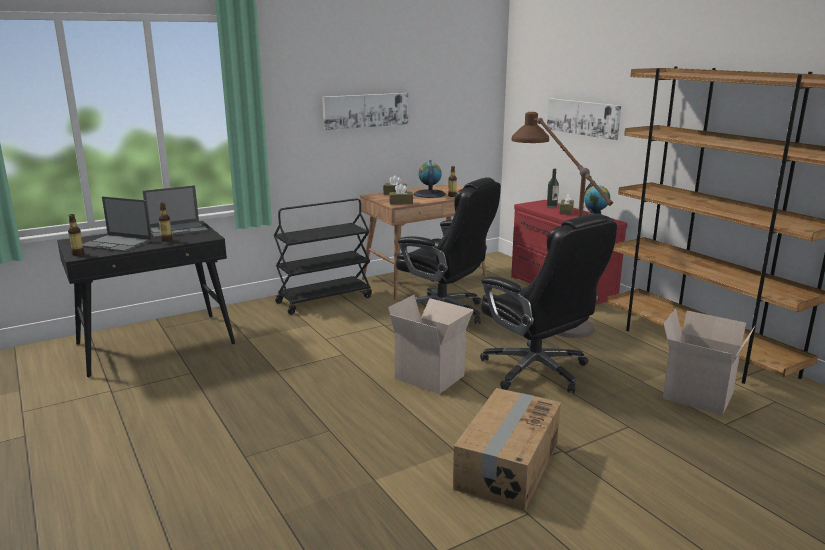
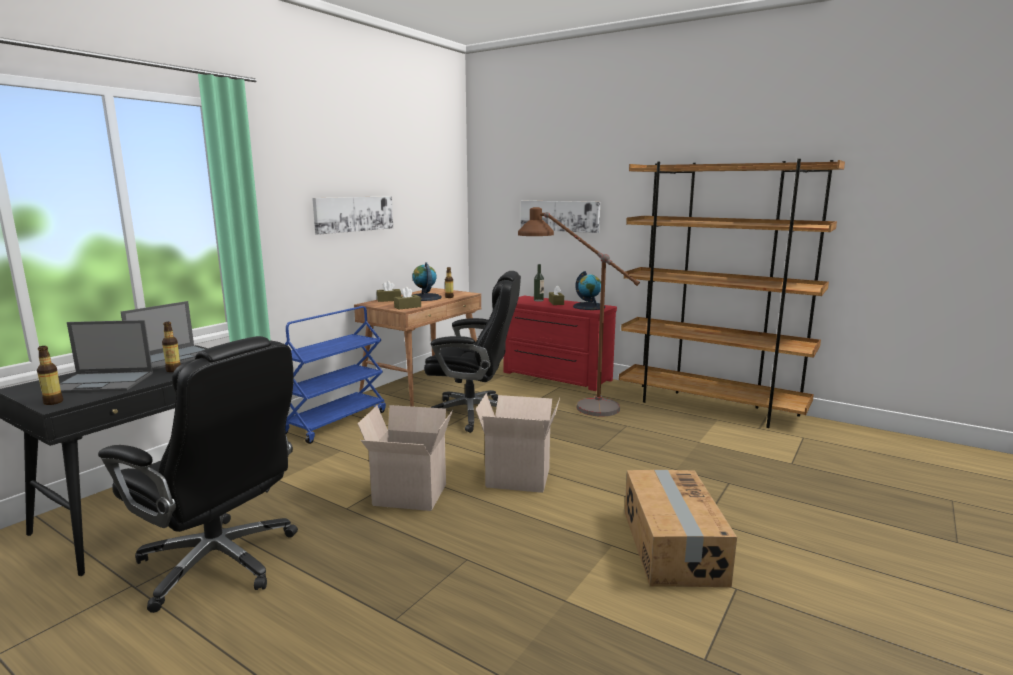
camera: 25 degrees left, 5 degrees down
black cart [274,198,372,315] -> blue cart [285,306,386,444]
black office chair [480,214,617,393] -> black office chair moved to [98,336,298,613]
cardboard box [663,309,756,415] -> cardboard box moved to [358,405,453,511]

